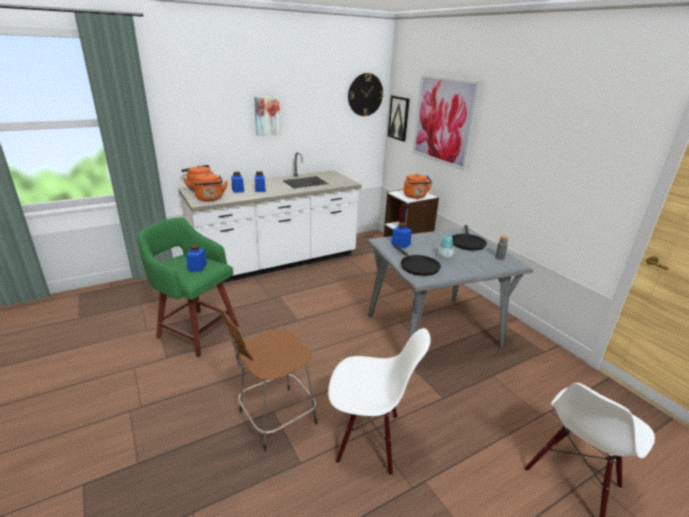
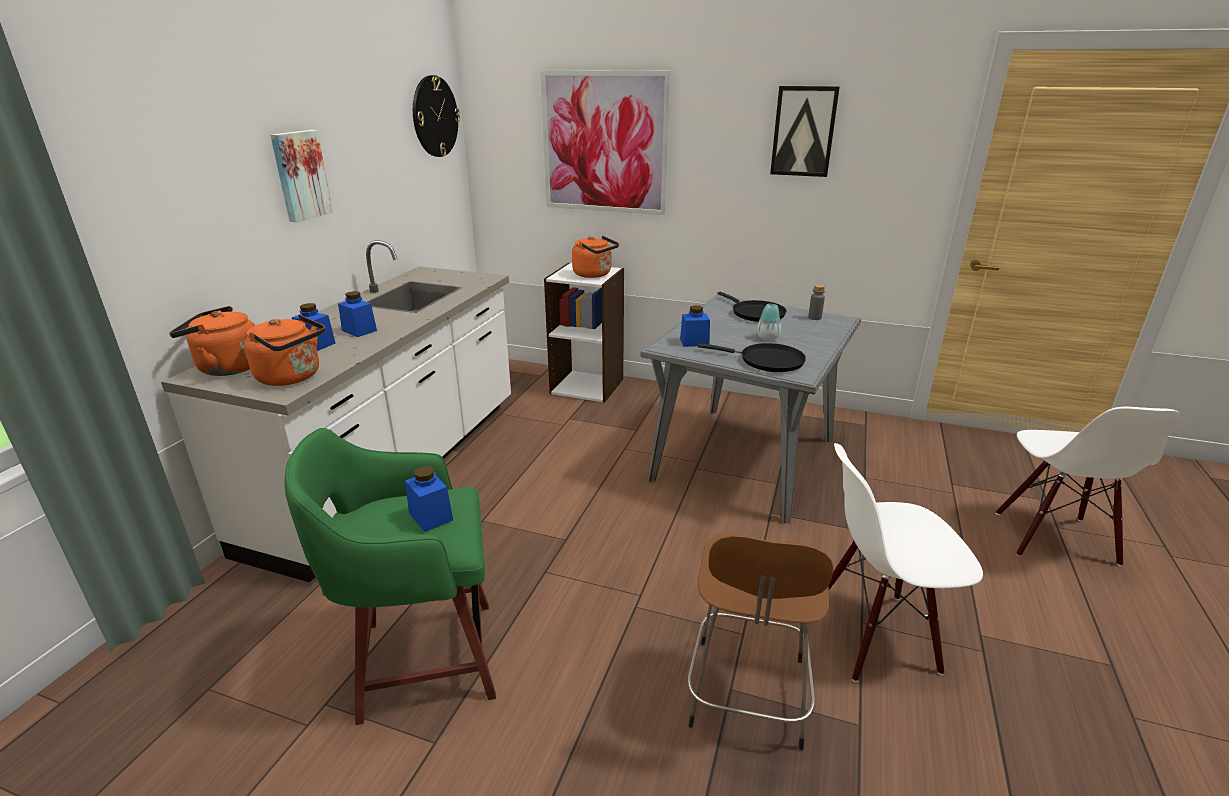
camera: 40 degrees left, 0 degrees up
white chair [328,328,431,476] -> white chair turned 150 degrees counterclockwise [828,443,983,682]
picture [388,95,410,142] -> picture moved to [770,86,840,177]

